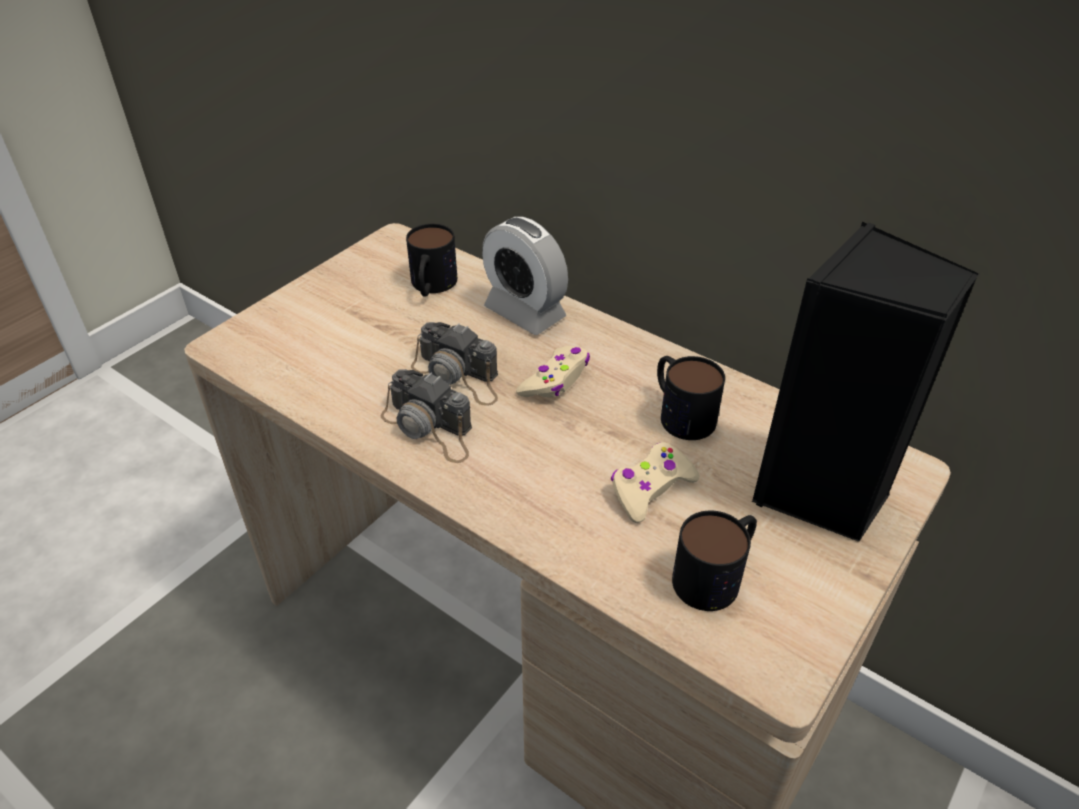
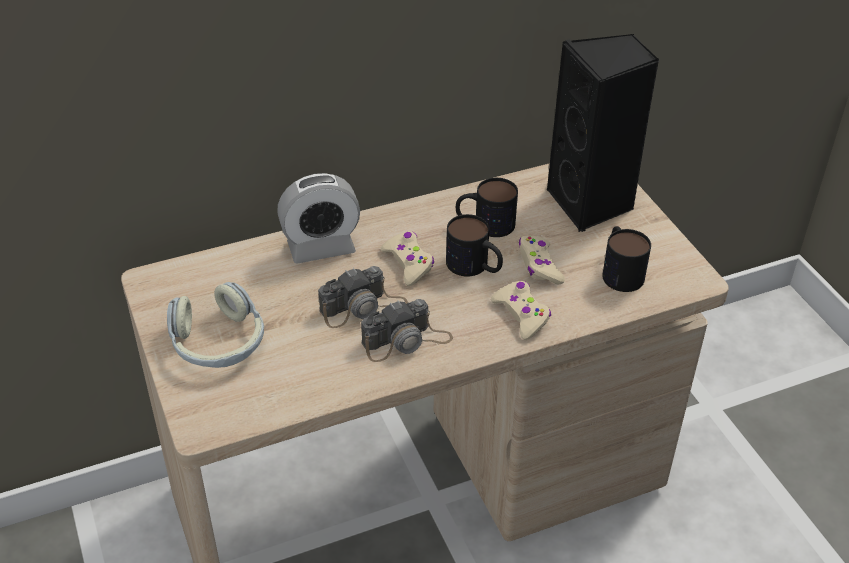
camera: 60 degrees left, 0 degrees up
mug [406,224,457,297] -> mug moved to [446,214,503,276]
none -> headphones [167,282,264,368]
none -> beige game controller [491,281,551,340]

